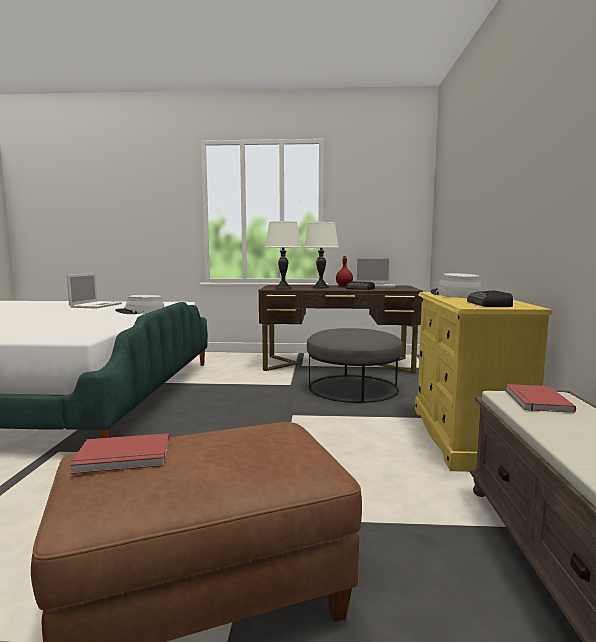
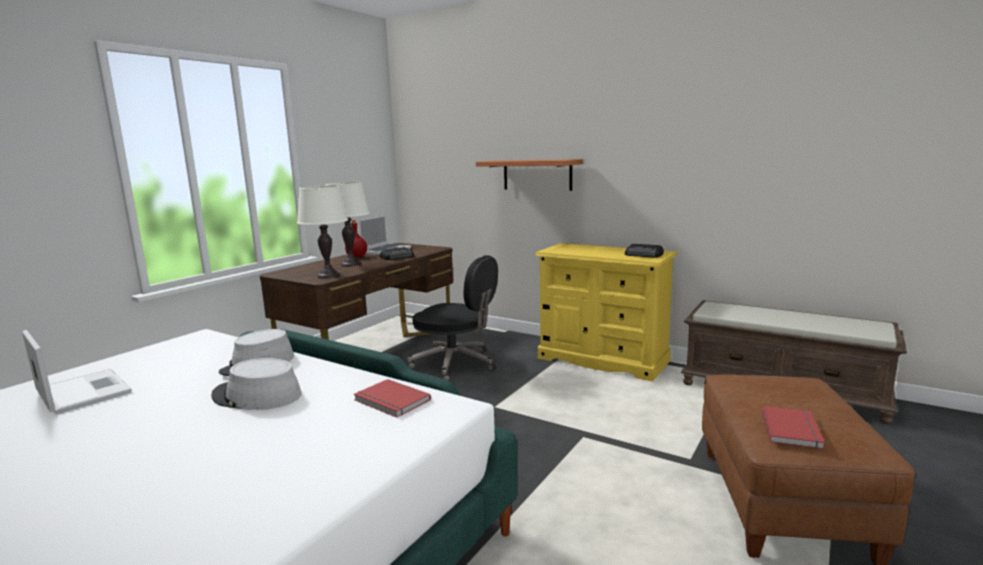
camera: 60 degrees left, 5 degrees up
grey ottoman [307,328,403,403] -> black office chair [407,255,498,381]
grey hat [430,273,482,298] -> grey hat moved to [211,358,301,410]
red book [506,384,576,413] -> red book moved to [354,379,431,418]
none -> shelf [476,159,583,191]

